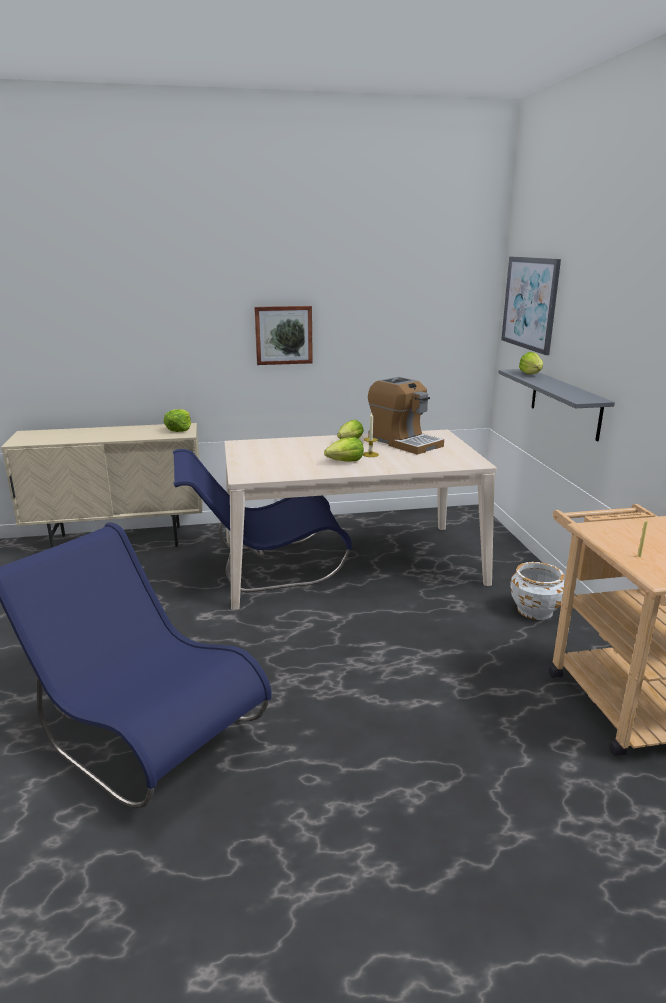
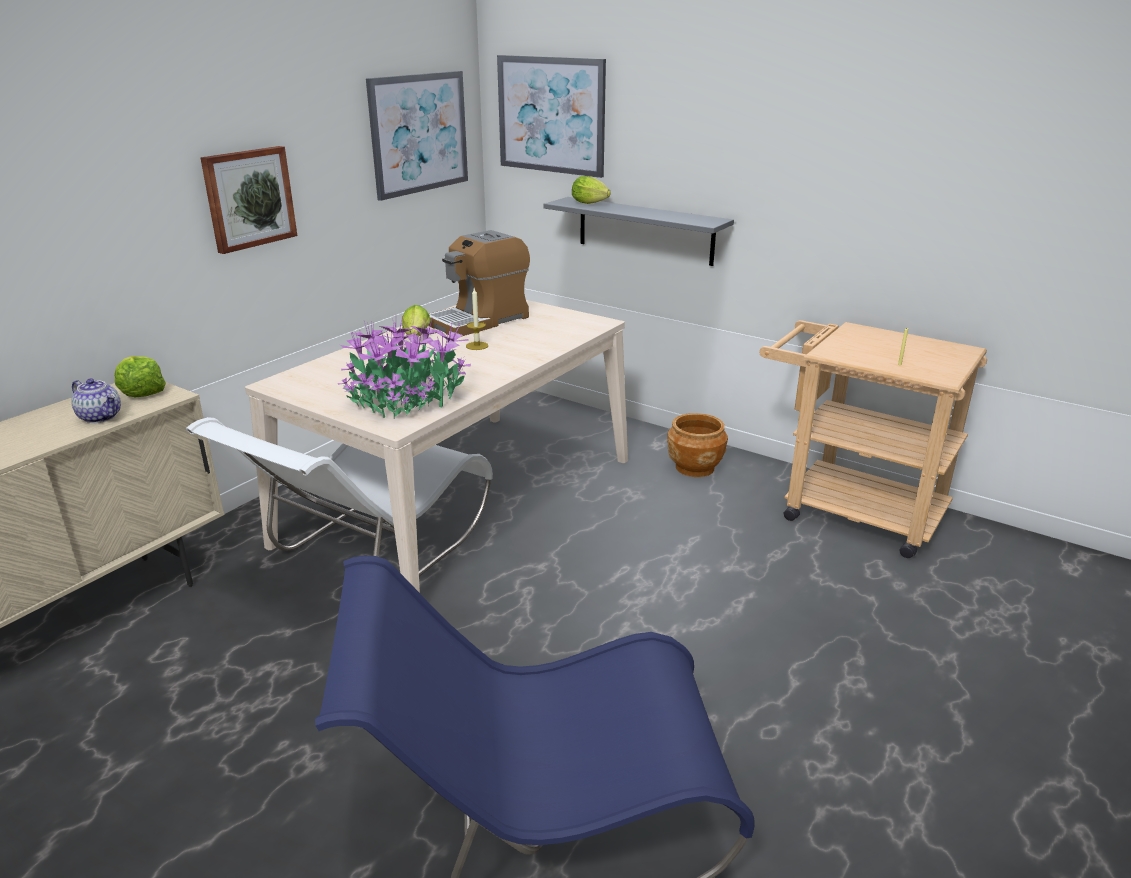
camera: 45 degrees left, 5 degrees up
blue chair [173,449,352,592] -> white chair [186,417,493,576]
lettuce [324,437,364,462] -> none
coffee machine [368,377,444,455] -> coffee machine turned 135 degrees clockwise [429,230,530,337]
white planter [510,562,565,620] -> brown planter [667,413,728,477]
none -> teapot [71,378,121,423]
none -> potted plant [338,316,471,419]
none -> picture [366,71,468,201]

